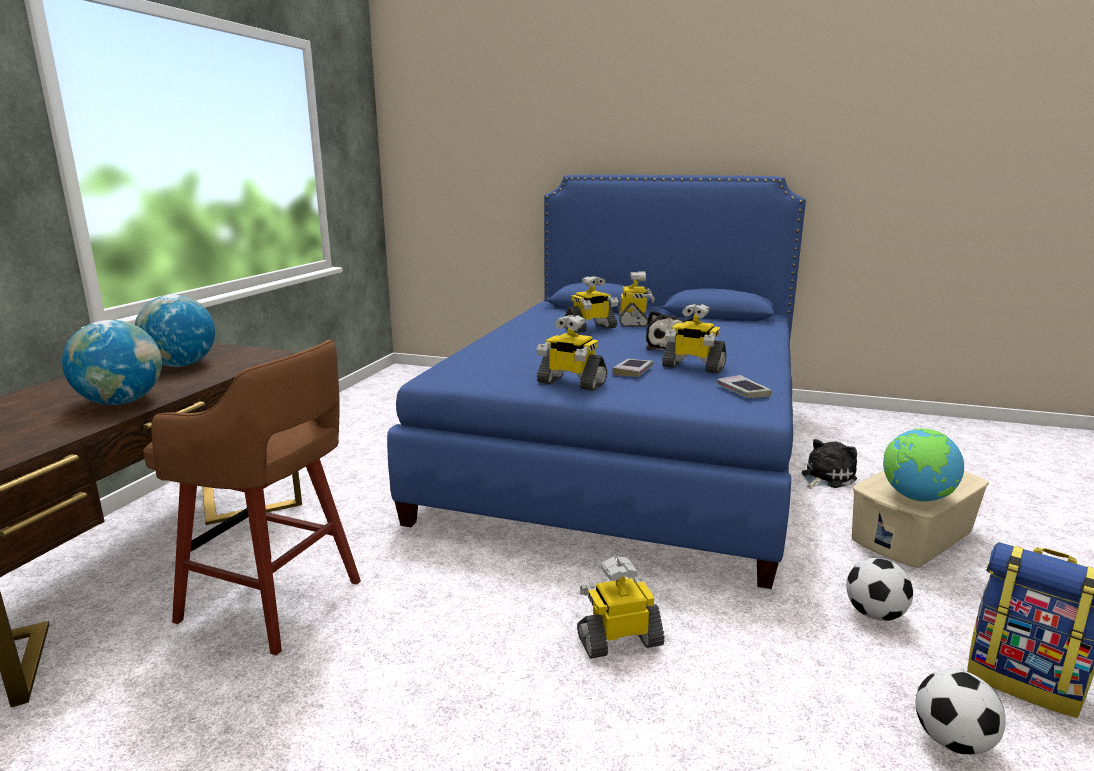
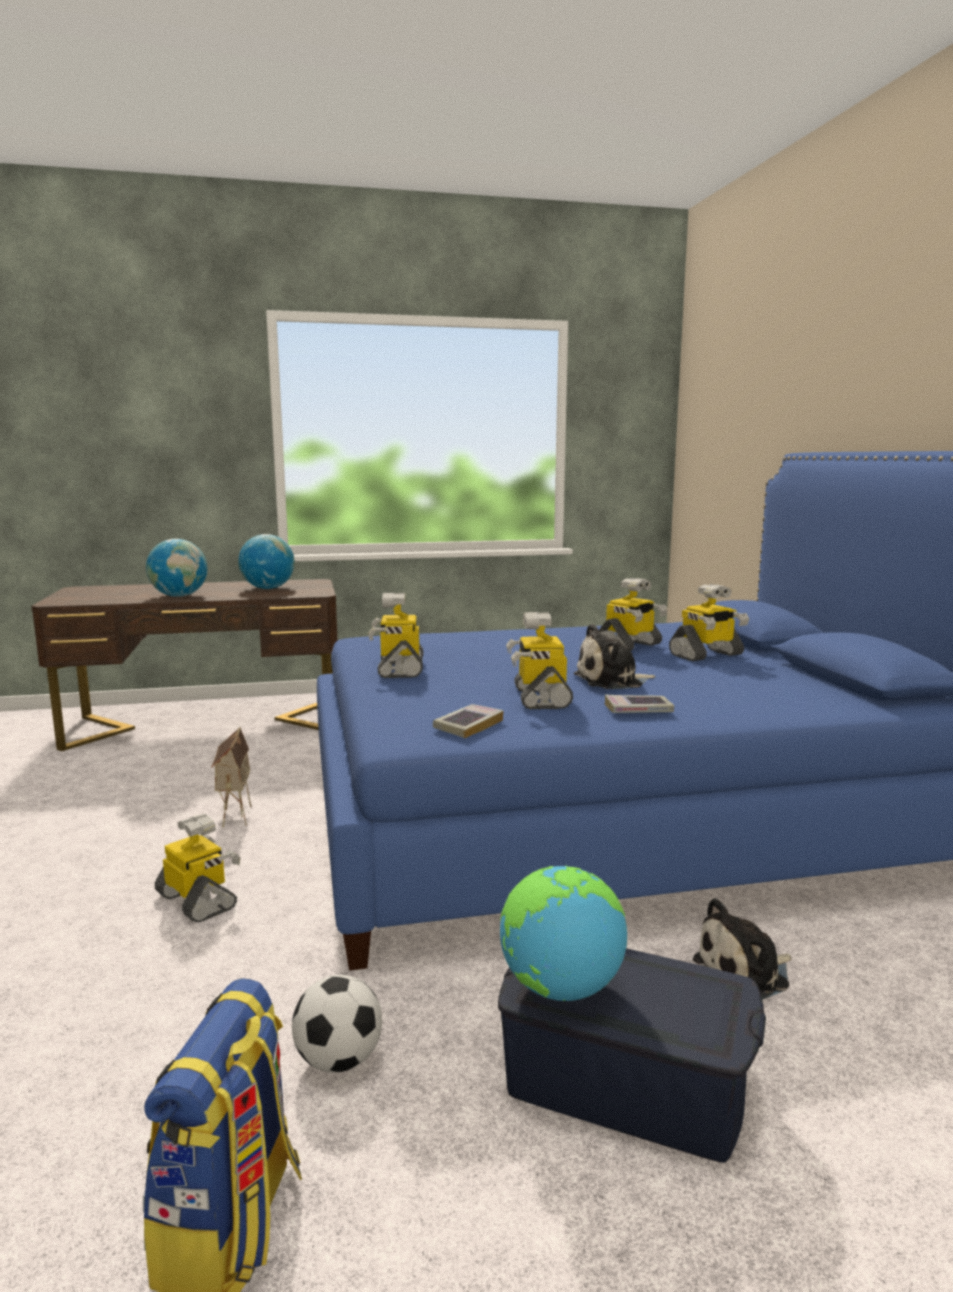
camera: 60 degrees right, 5 degrees down
brown stool [143,339,361,656] -> none
toy robot [564,276,619,333] -> toy robot turned 75 degrees counterclockwise [599,578,668,651]
book [613,359,653,377] -> book moved to [605,695,674,713]
plush toy [802,439,857,489] -> plush toy turned 135 degrees clockwise [693,898,792,1000]
beige storage box [852,471,989,568] -> blue storage box [498,948,766,1163]
football [916,669,1006,755] -> none
none -> toy house [212,727,252,828]

